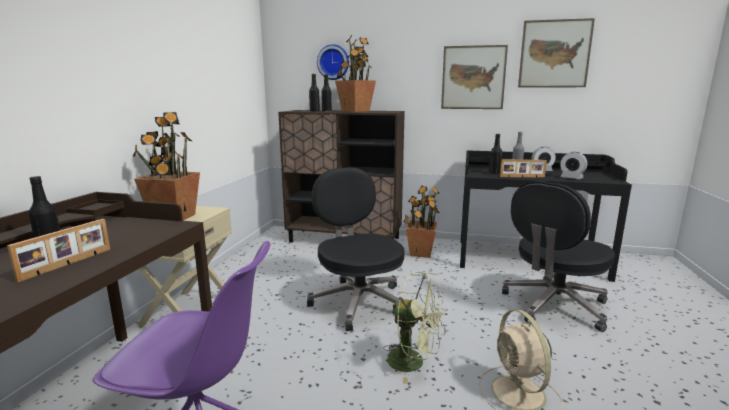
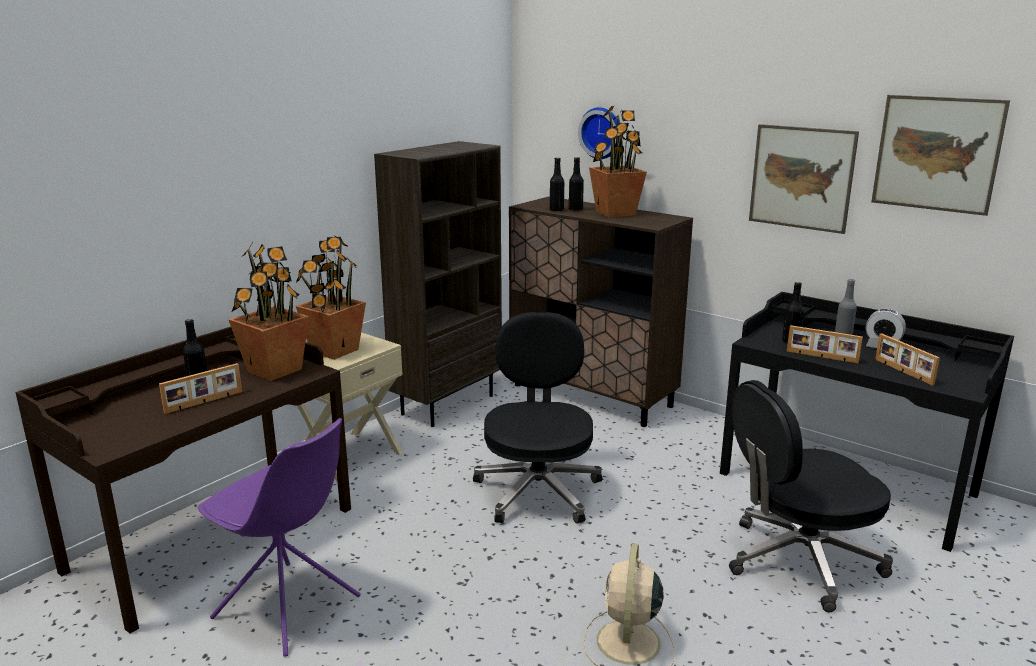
camera: 25 degrees right, 5 degrees up
green fan [383,271,447,384] -> none
potted plant [404,185,439,258] -> potted plant moved to [229,241,309,381]
alarm clock [560,152,588,179] -> picture frame [875,333,940,386]
none -> brown bookcase [374,141,502,427]

